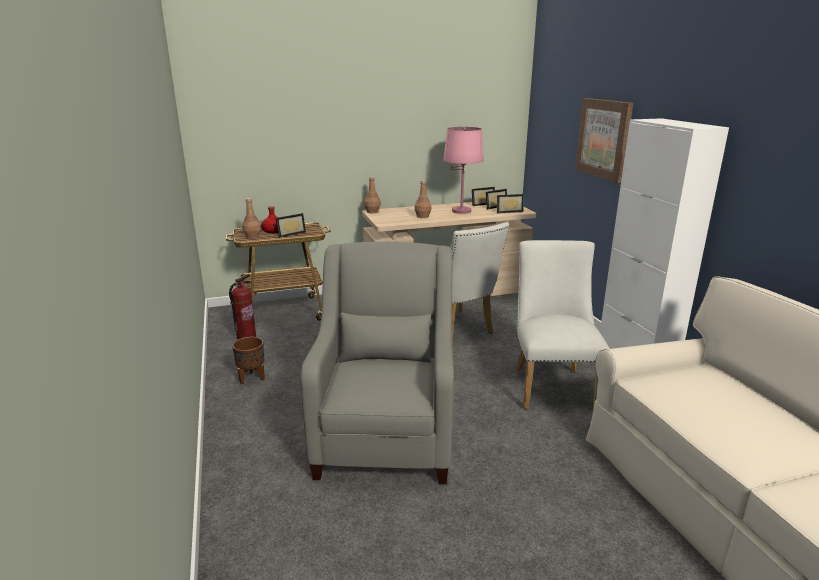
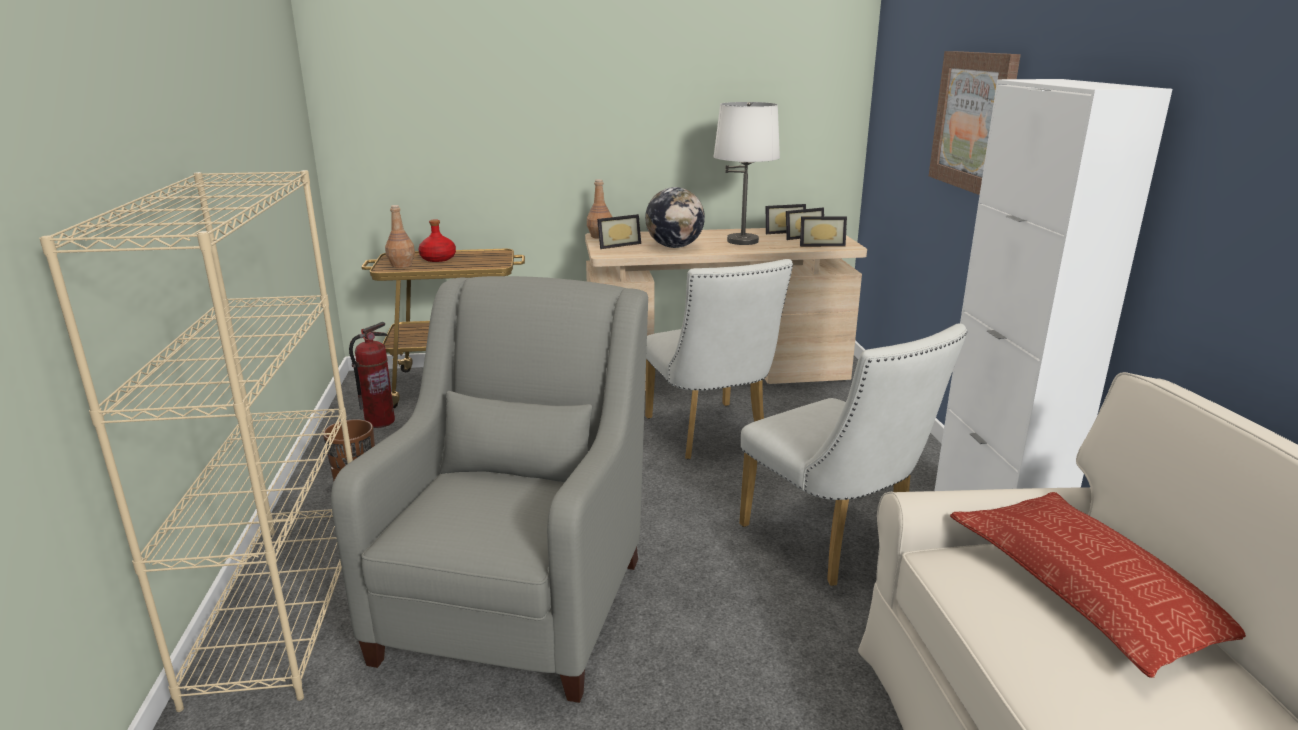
camera: 10 degrees right, 0 degrees up
picture frame [276,213,306,238] -> picture frame moved to [597,214,641,249]
brown bottle [415,180,431,218] -> globe [645,187,705,248]
pink table lamp [443,127,484,214] -> white table lamp [713,102,780,245]
white chair [516,240,609,409] -> white chair turned 135 degrees clockwise [739,324,967,586]
none -> beige bookcase [39,170,353,712]
none -> pillow [950,492,1246,678]

